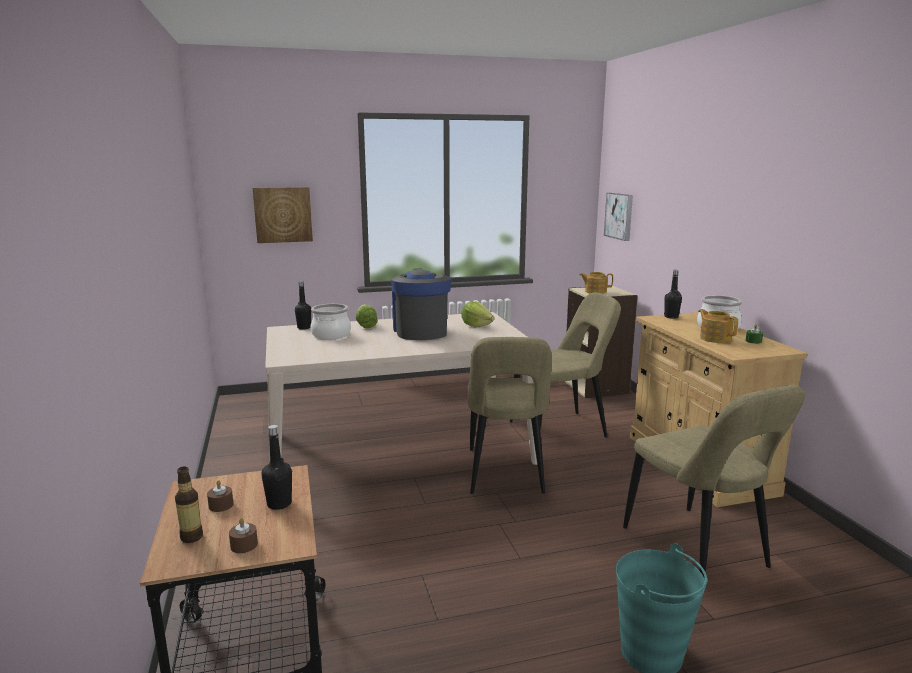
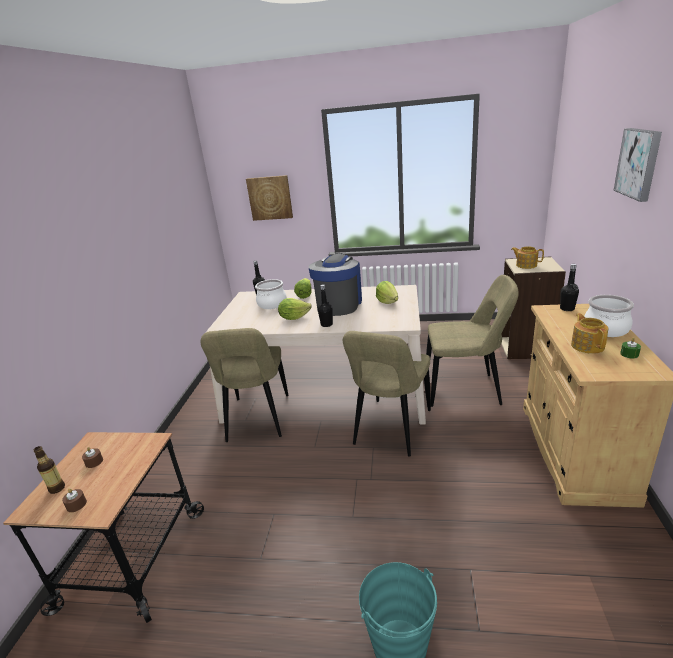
camera: 25 degrees right, 10 degrees up
black bottle [261,425,292,510] -> black bottle moved to [318,285,333,327]
picture [604,193,633,241] -> picture moved to [613,128,662,202]
beige chair [623,385,806,580] -> beige chair moved to [200,328,288,442]
none -> lettuce [278,298,312,320]

